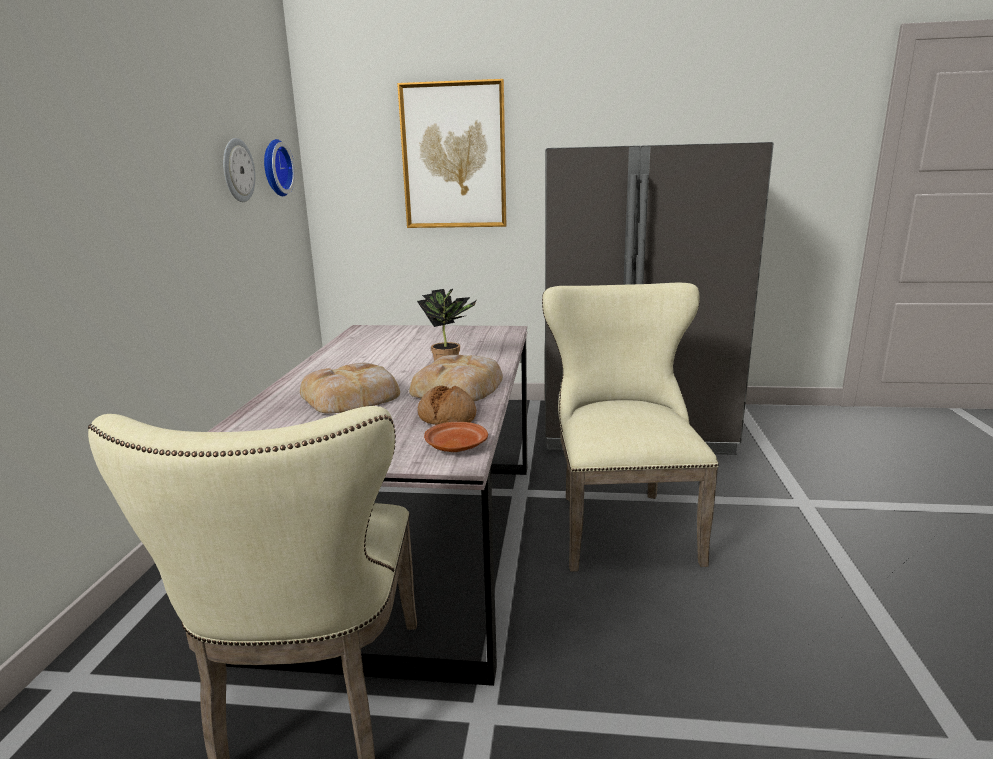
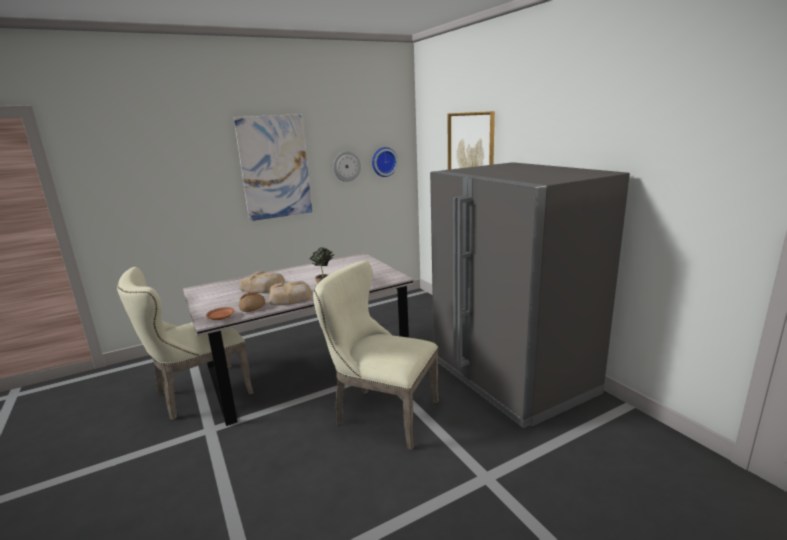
camera: 55 degrees right, 0 degrees up
beige chair [542,283,719,572] -> beige chair turned 120 degrees counterclockwise [313,261,439,450]
none -> picture [234,114,312,221]

